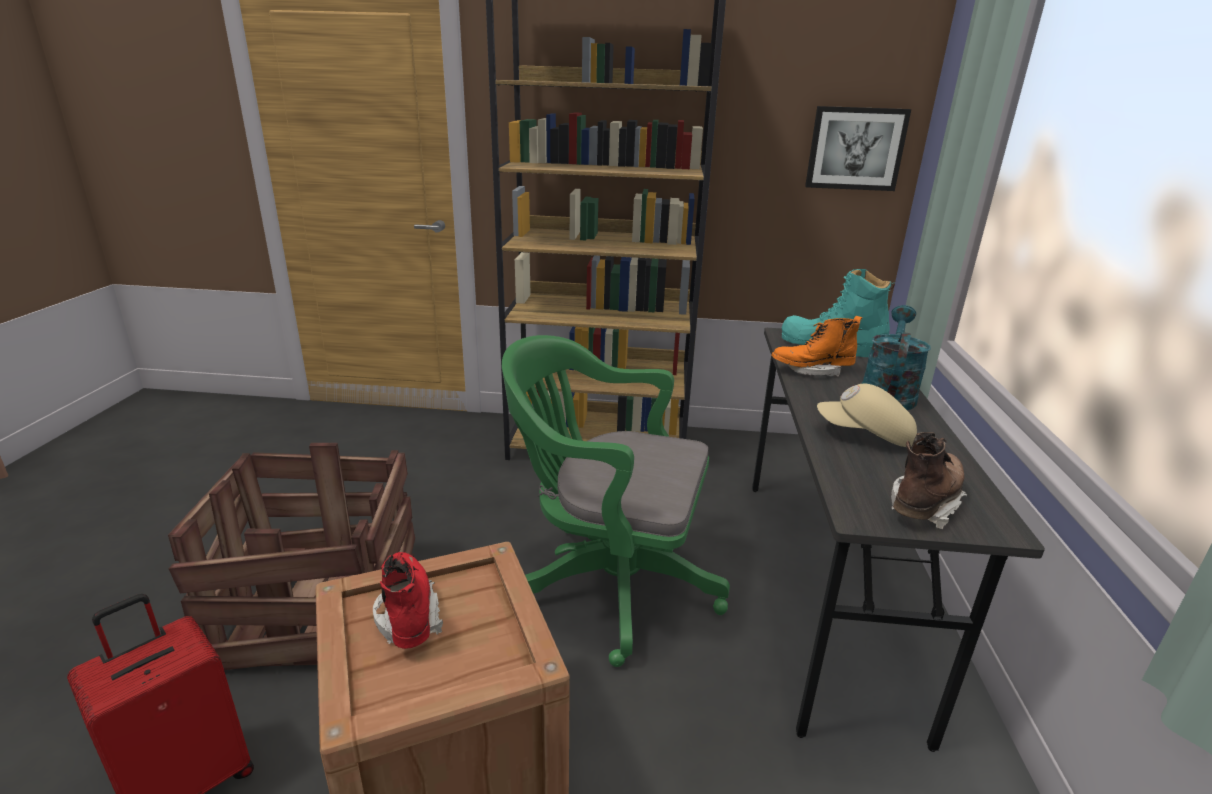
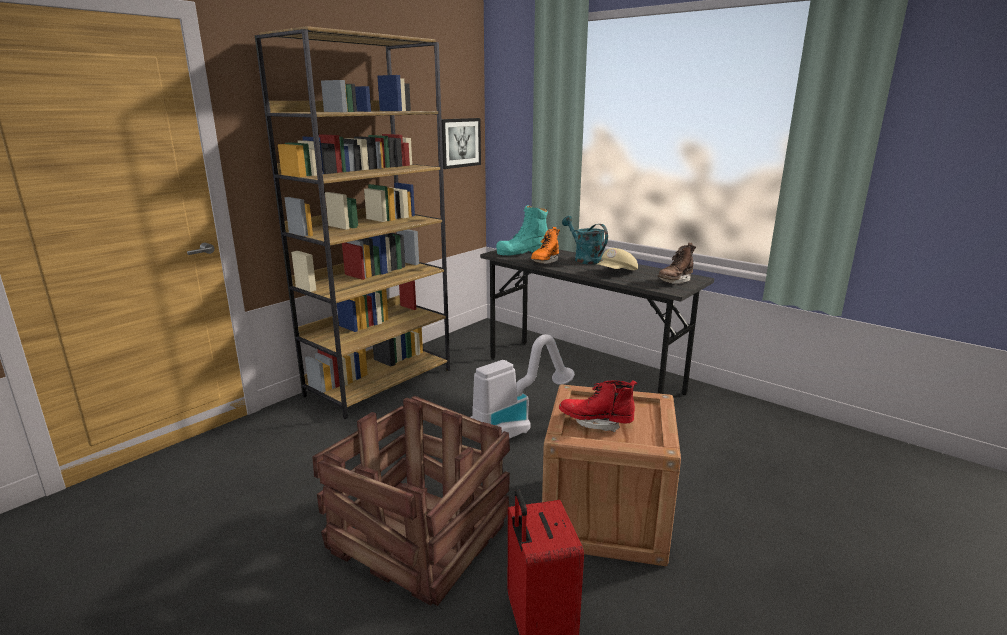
camera: 55 degrees left, 5 degrees down
green office chair [502,335,730,667] -> vacuum cleaner [470,334,574,439]
brown boot [891,432,967,530] -> brown boot turned 120 degrees counterclockwise [658,243,696,284]

